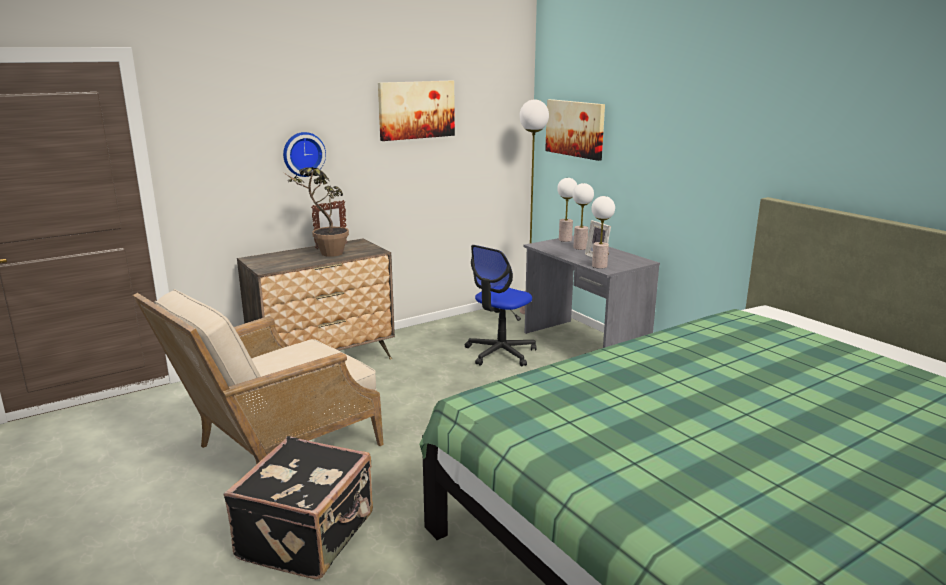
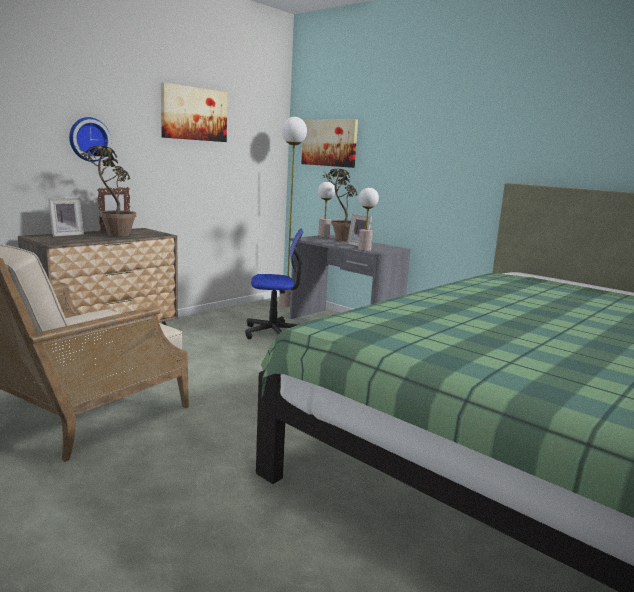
camera: 15 degrees left, 5 degrees down
black suitcase [224,436,373,579] -> none
office chair [465,245,537,367] -> office chair turned 120 degrees counterclockwise [245,229,304,339]
table lamp [572,183,594,250] -> potted plant [321,169,357,241]
none -> picture frame [48,198,84,237]

